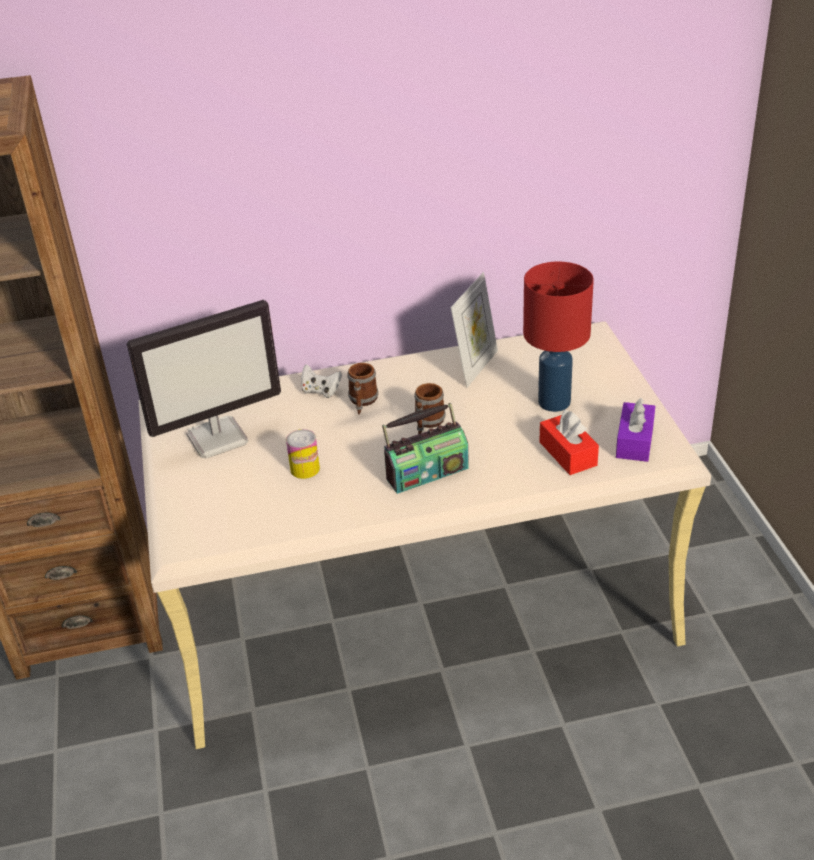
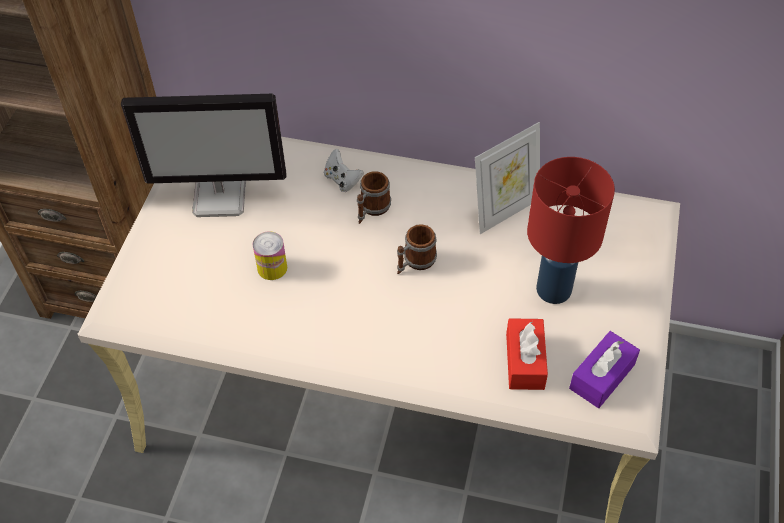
camera: 25 degrees right, 15 degrees up
radio [382,403,469,494] -> none

